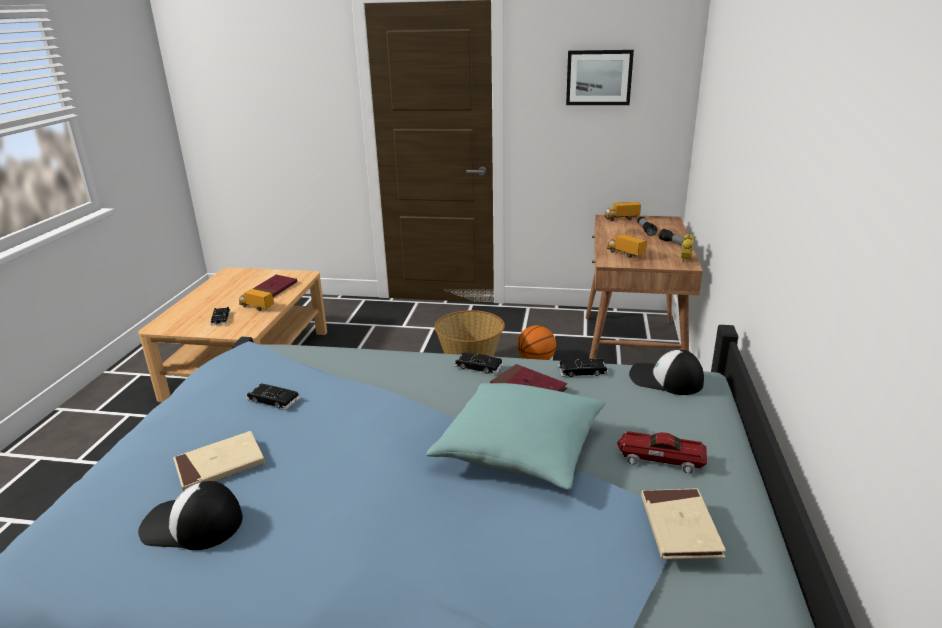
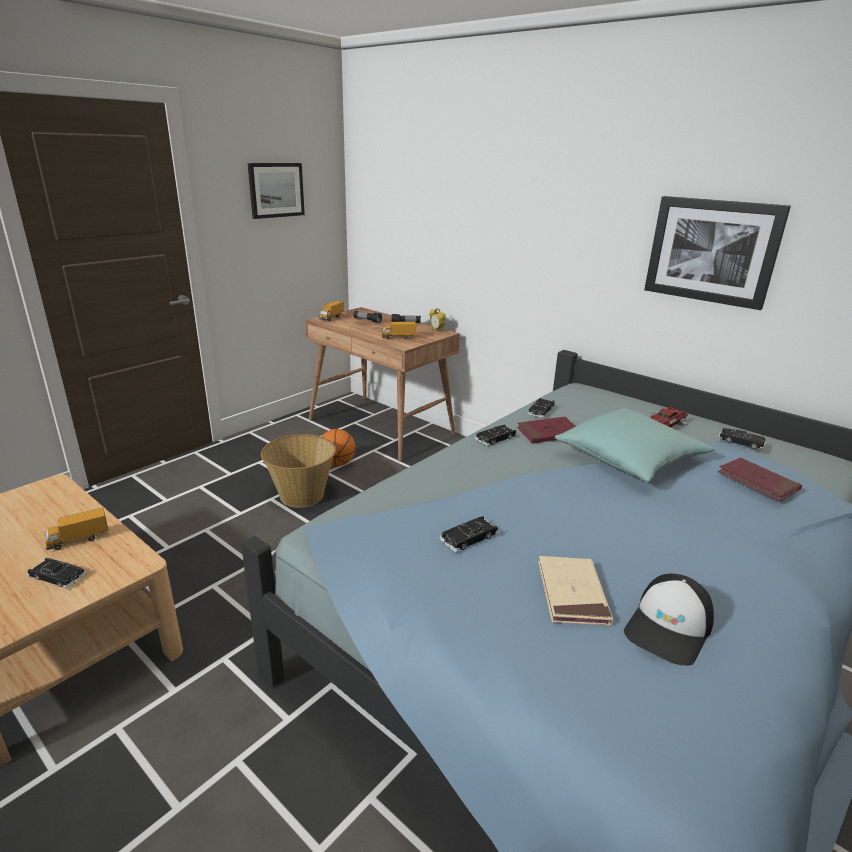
camera: 60 degrees left, 0 degrees up
red book [253,275,297,297] -> red book moved to [718,458,802,502]
cap [629,350,704,395] -> none
beige book [641,488,726,560] -> black toy car [718,428,766,450]
none -> picture [644,196,791,310]

